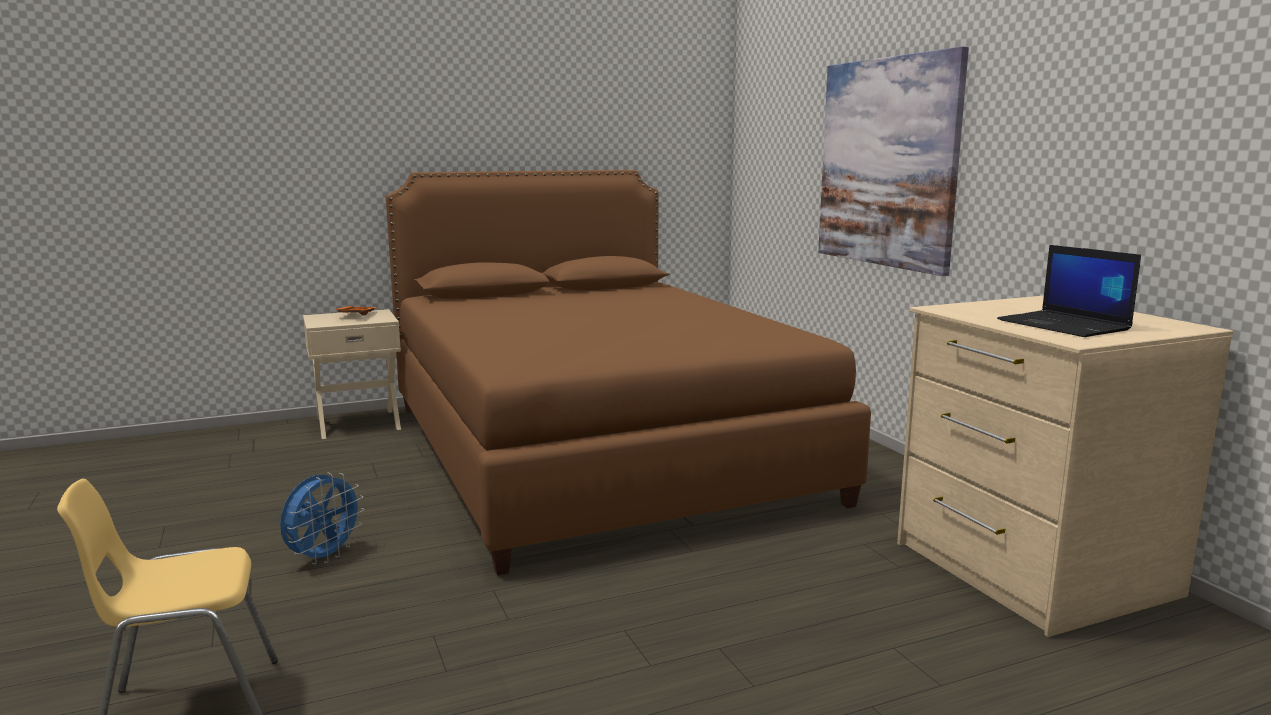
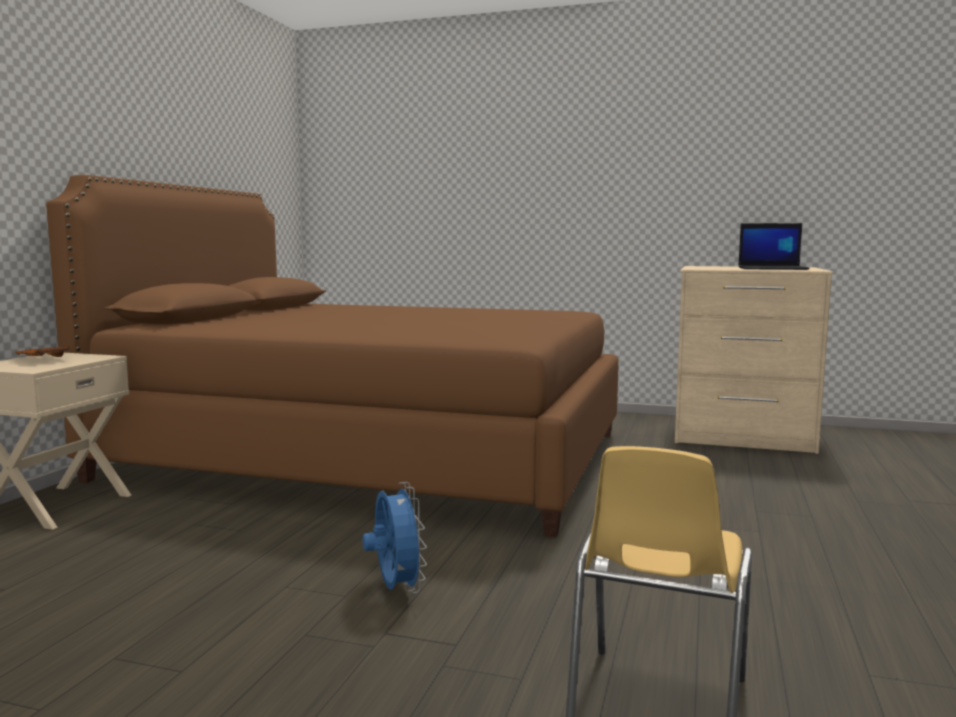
camera: 50 degrees left, 5 degrees down
picture [818,46,969,276] -> none

